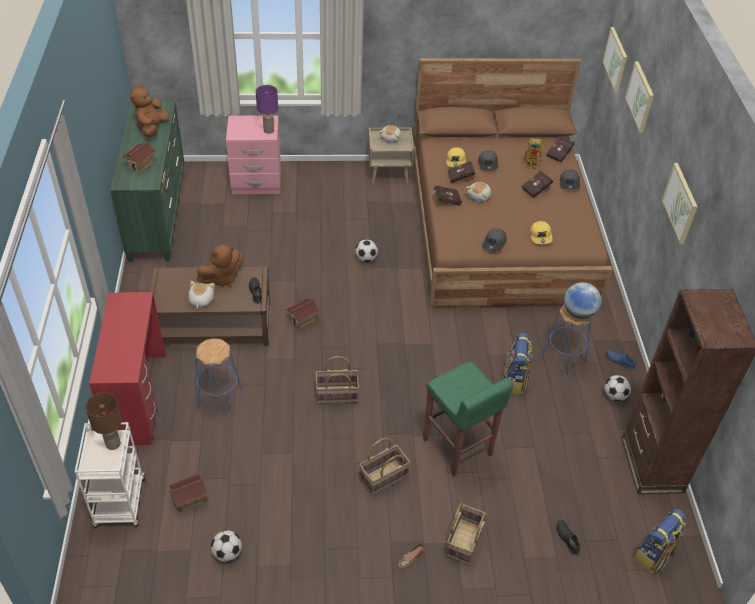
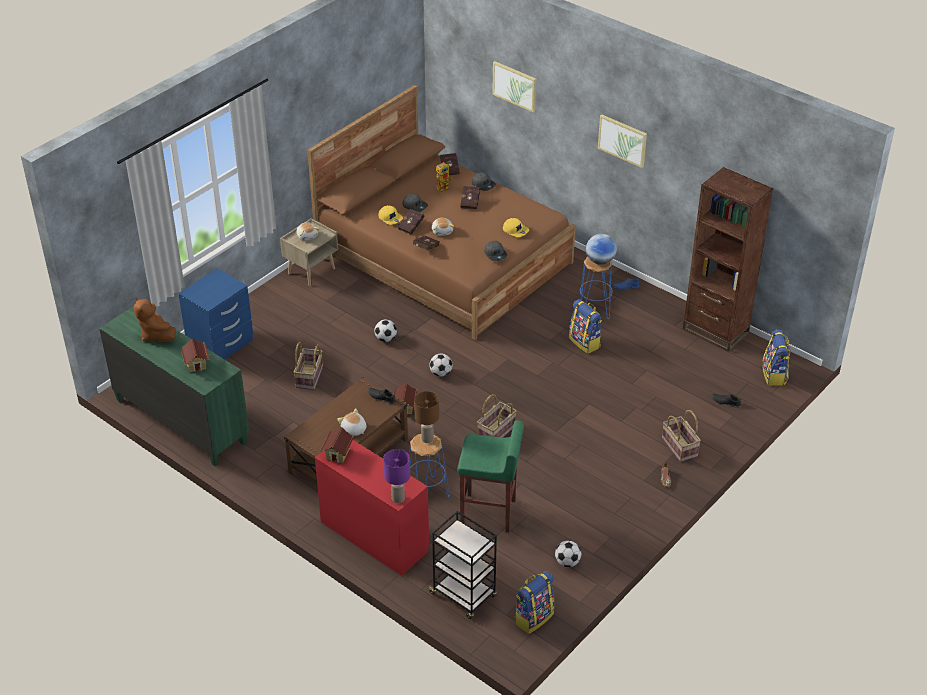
camera: 45 degrees left, 5 degrees down
white cart [75,422,146,528] -> black cart [429,511,497,619]
brown table lamp [86,392,122,450] -> brown table lamp moved to [414,391,439,443]
toy house [168,474,208,511] -> toy house moved to [320,427,354,463]
brown plush toy [197,244,243,287] -> none
pink nightstand [226,115,281,194] -> blue nightstand [178,268,253,360]
purple table lamp [256,85,278,134] -> purple table lamp moved to [383,449,410,503]
basket [359,438,410,496] -> basket moved to [294,342,323,390]
green stool [423,362,513,477] -> green stool moved to [457,420,524,533]
picture [602,27,627,92] -> none
football [604,375,631,401] -> football moved to [429,354,452,377]
none -> backpack [514,571,554,634]

